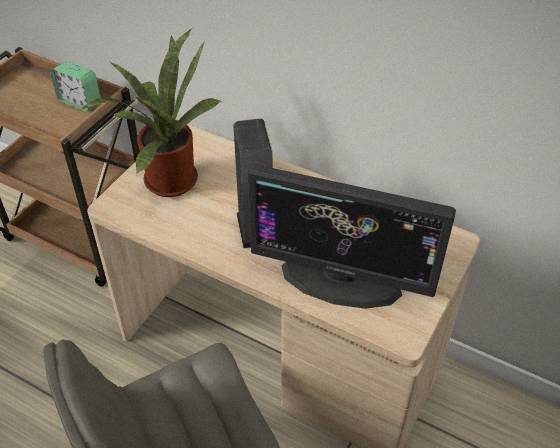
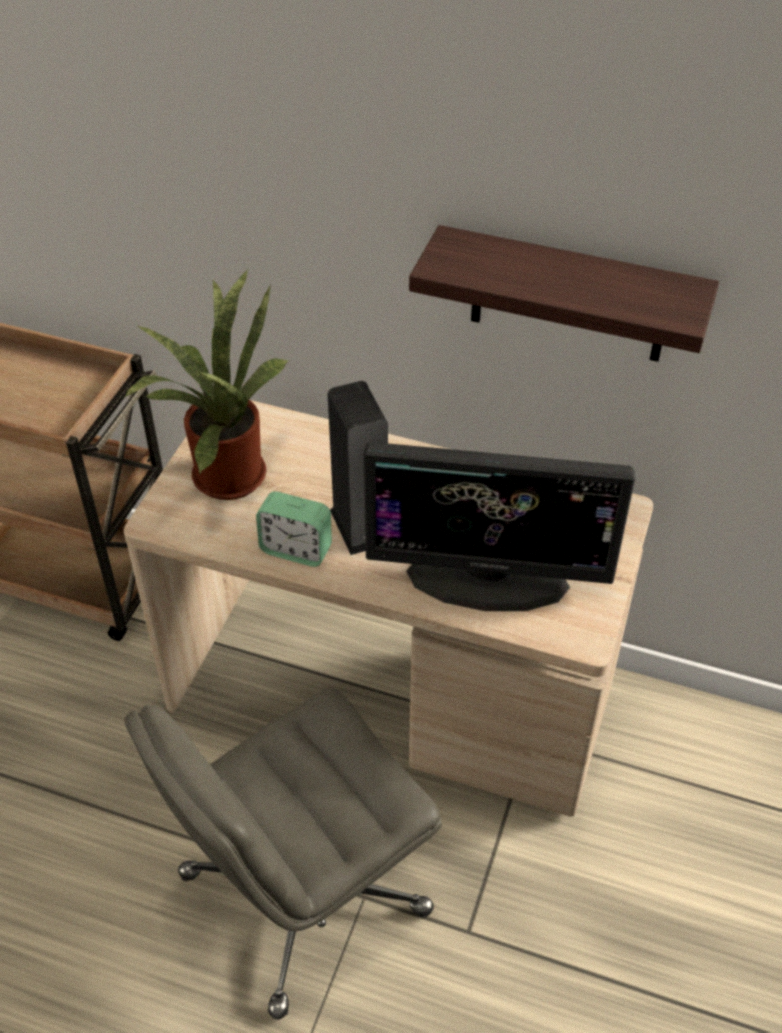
camera: 10 degrees left, 0 degrees up
alarm clock [51,61,100,111] -> alarm clock moved to [256,491,332,567]
none -> shelf [409,225,719,362]

